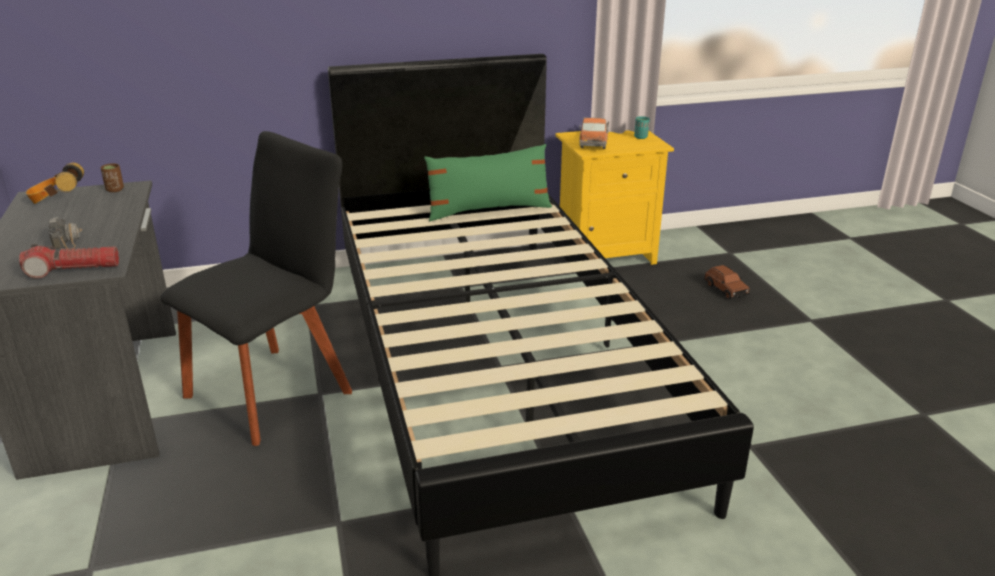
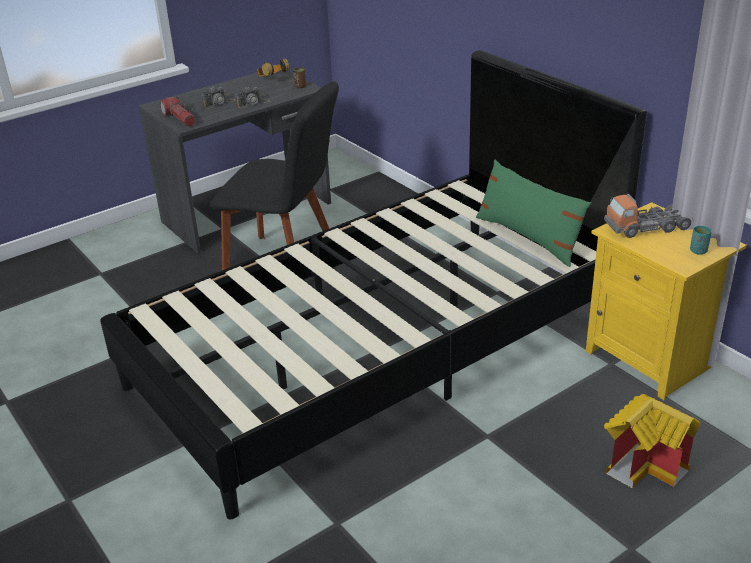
camera: 70 degrees right, 5 degrees up
brown toy car [704,265,750,300] -> toy house [604,394,700,488]
none -> camera [235,87,270,108]

